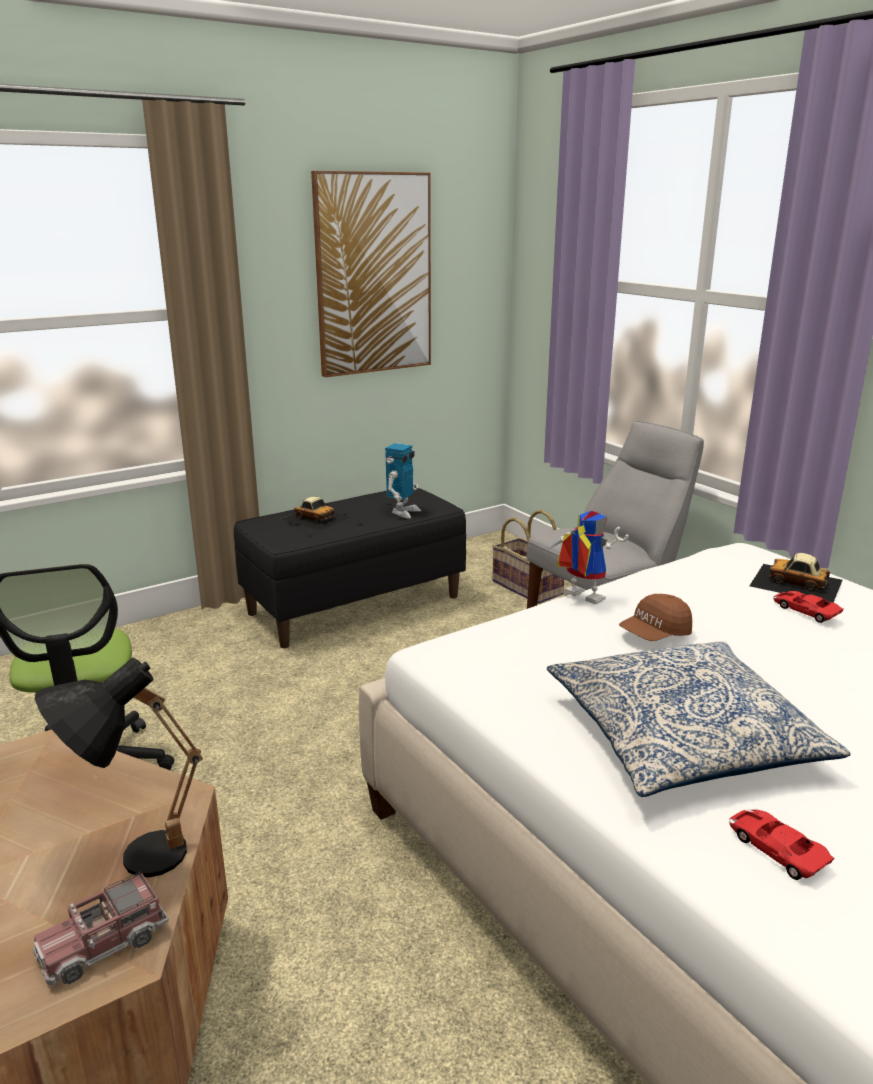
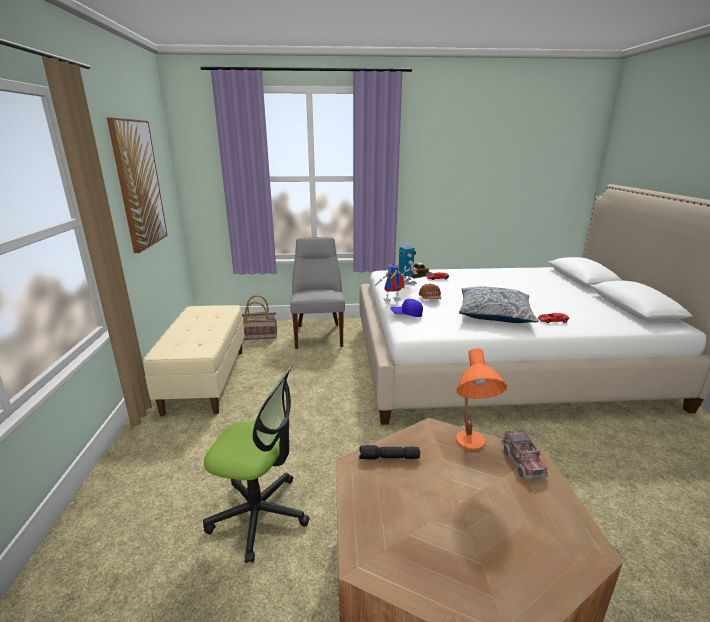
camera: 60 degrees left, 0 degrees up
black table lamp [35,657,203,877] -> orange table lamp [456,348,507,450]
black bench [234,486,467,648] -> beige bench [143,305,245,416]
toy car [280,496,352,531] -> none
toy robot [385,443,421,518] -> toy robot moved to [398,246,417,285]
none -> black flashlight [359,445,420,459]
none -> blue cap [390,299,423,317]

